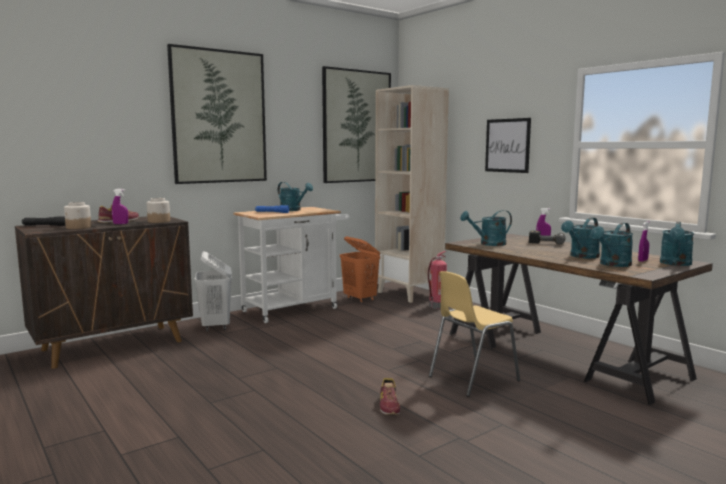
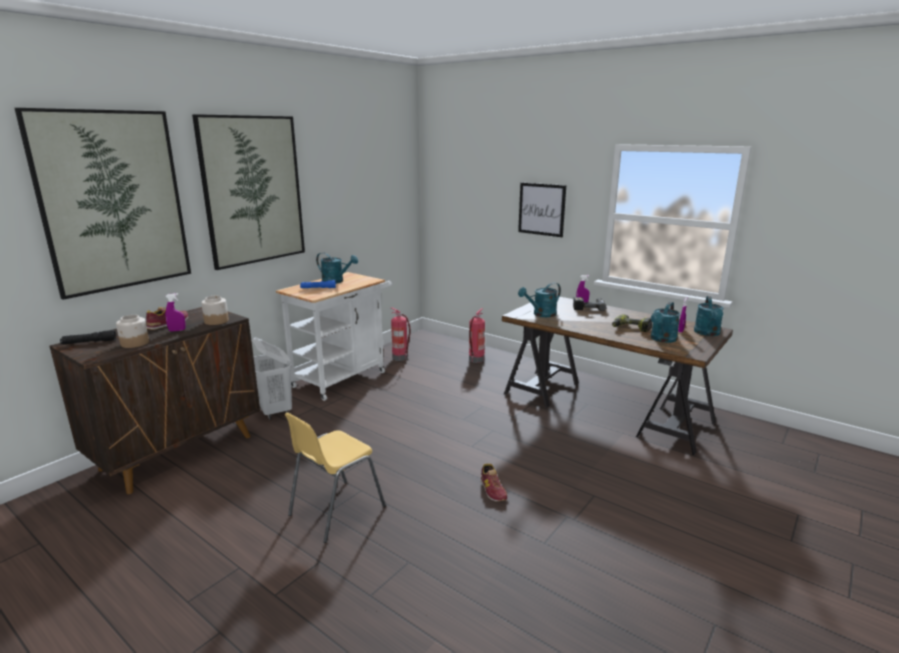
camera: 15 degrees left, 10 degrees up
picture [322,66,391,183] -> picture moved to [15,108,191,300]
orange laundry basket [340,237,380,303] -> fire extinguisher [391,308,411,361]
beige bookcase [375,85,449,303] -> none
yellow chair [429,271,520,397] -> yellow chair moved to [284,412,386,543]
turquoise watering can [561,217,600,258] -> power drill [612,314,652,332]

